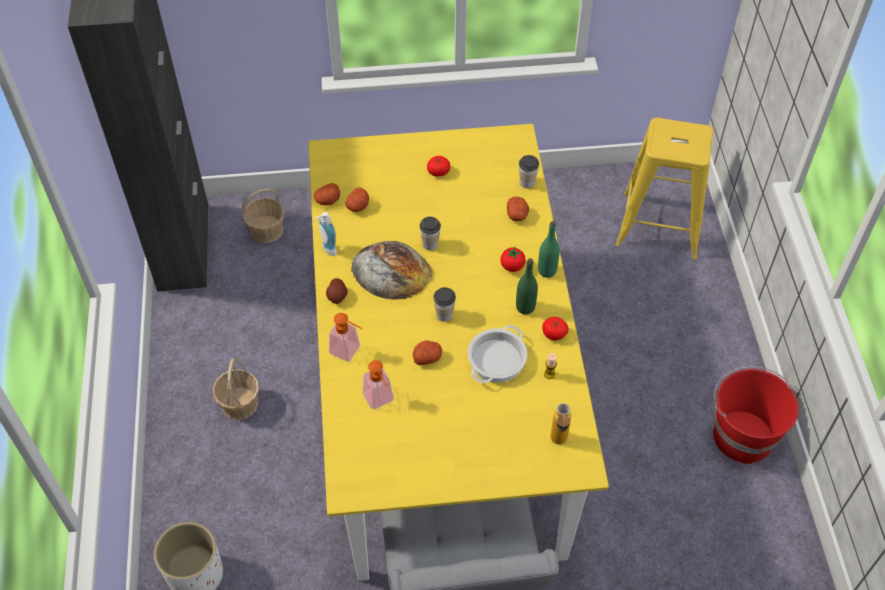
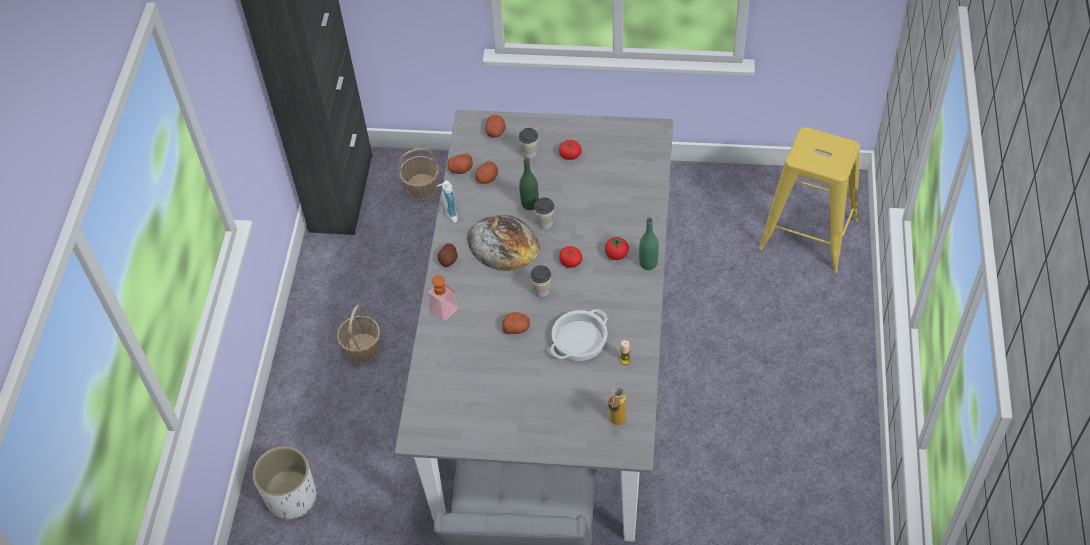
camera: 15 degrees right, 0 degrees up
yellow dining table [308,124,609,581] -> grey dining table [395,110,673,542]
soap dispenser [362,360,394,409] -> none
potato [507,197,529,221] -> potato moved to [485,115,506,137]
green bottle [516,258,538,314] -> green bottle moved to [519,157,539,210]
cup [519,155,539,188] -> cup moved to [519,128,538,159]
tomato [542,317,569,341] -> tomato moved to [559,246,583,268]
red bucket [713,366,799,464] -> none

